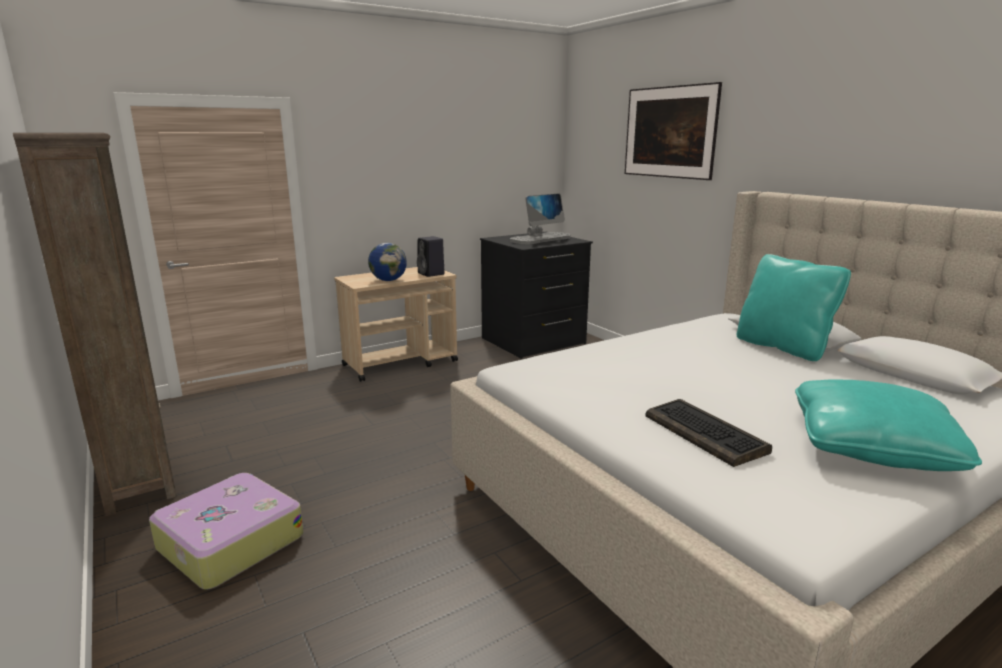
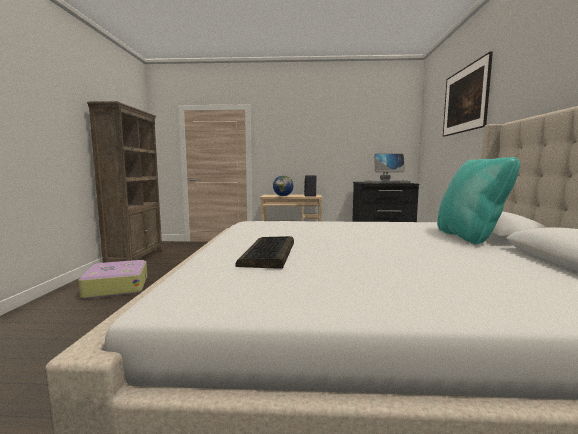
camera: 35 degrees right, 10 degrees down
turquoise pillow [795,379,982,471] -> none

